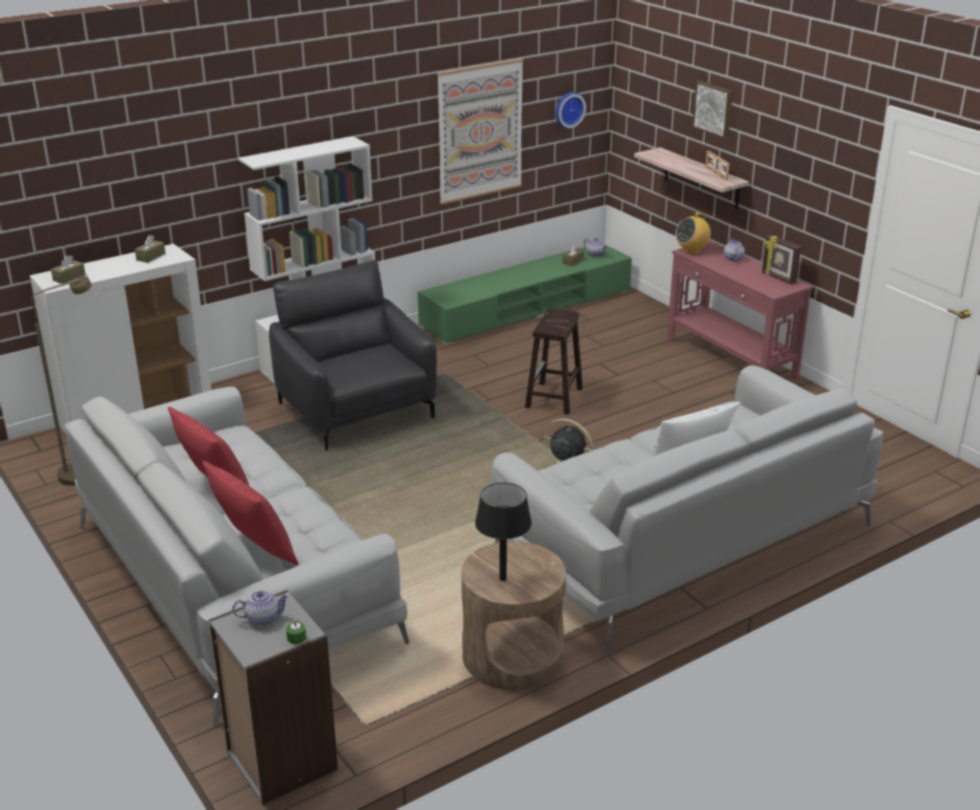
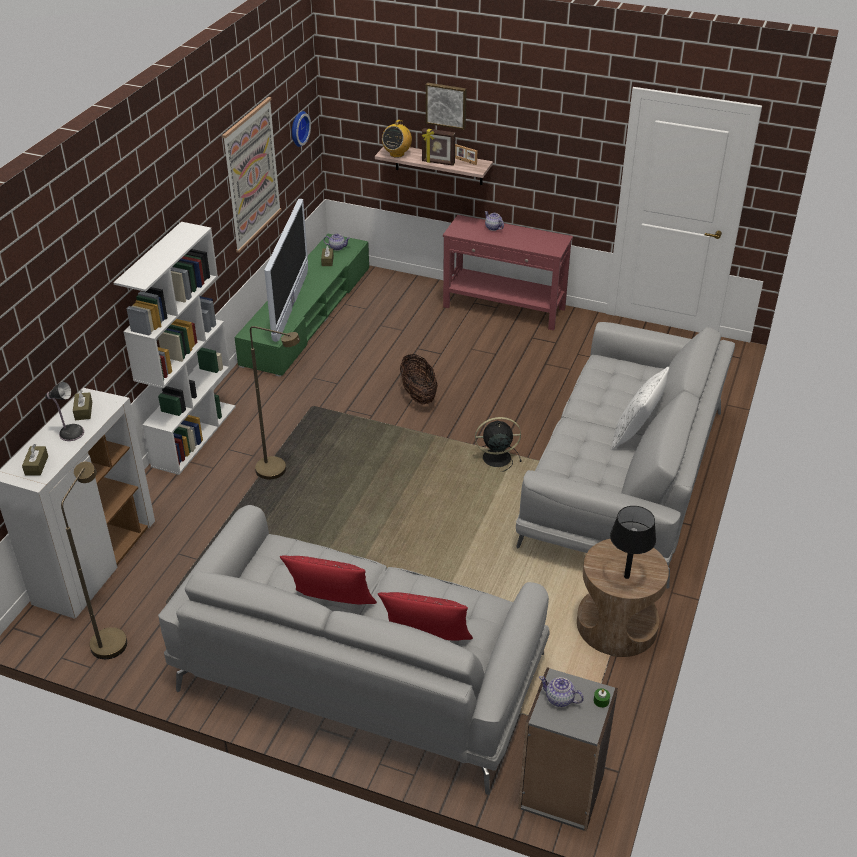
camera: 35 degrees left, 10 degrees up
teapot [232,590,289,626] -> teapot turned 105 degrees counterclockwise [539,676,584,707]
black armchair [269,260,437,450] -> brown floor lamp [250,326,300,480]
brown stool [525,308,583,415] -> basket [400,354,438,404]
radio [676,213,711,254] -> radio moved to [382,120,412,158]
picture frame [762,235,801,285] -> picture frame moved to [422,128,455,166]
none -> table lamp [45,382,84,441]
none -> television [264,199,308,342]

